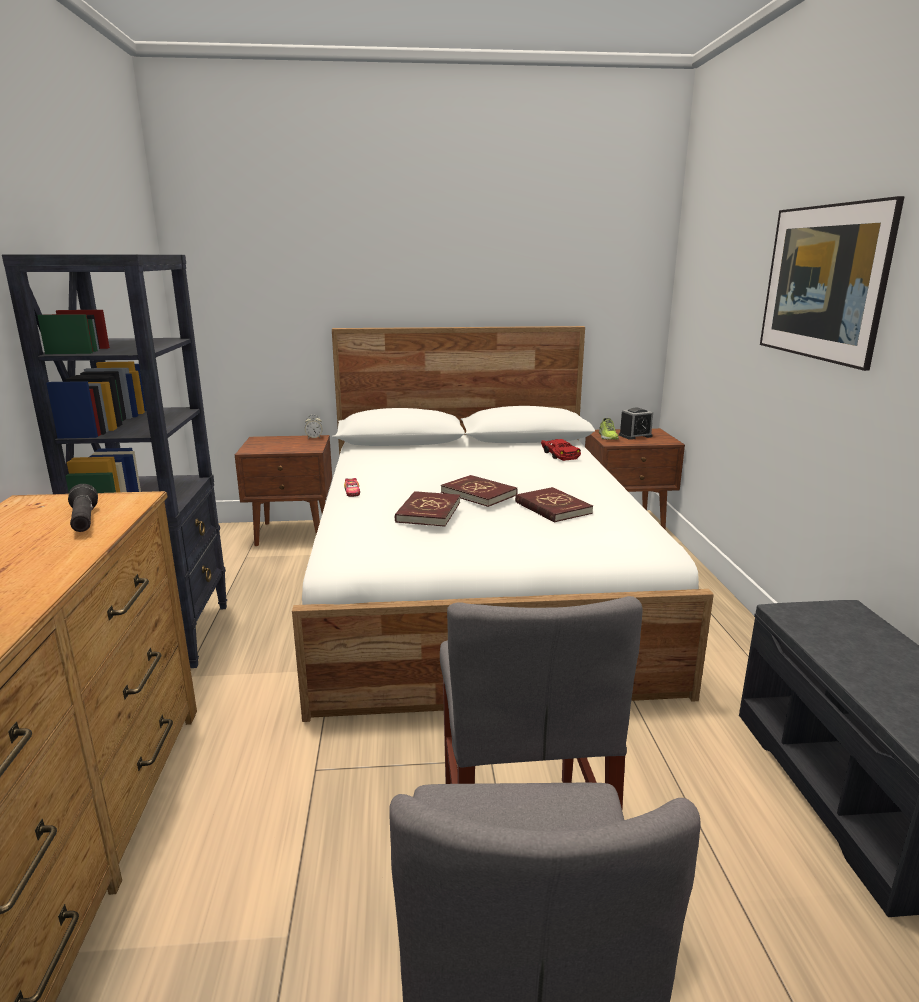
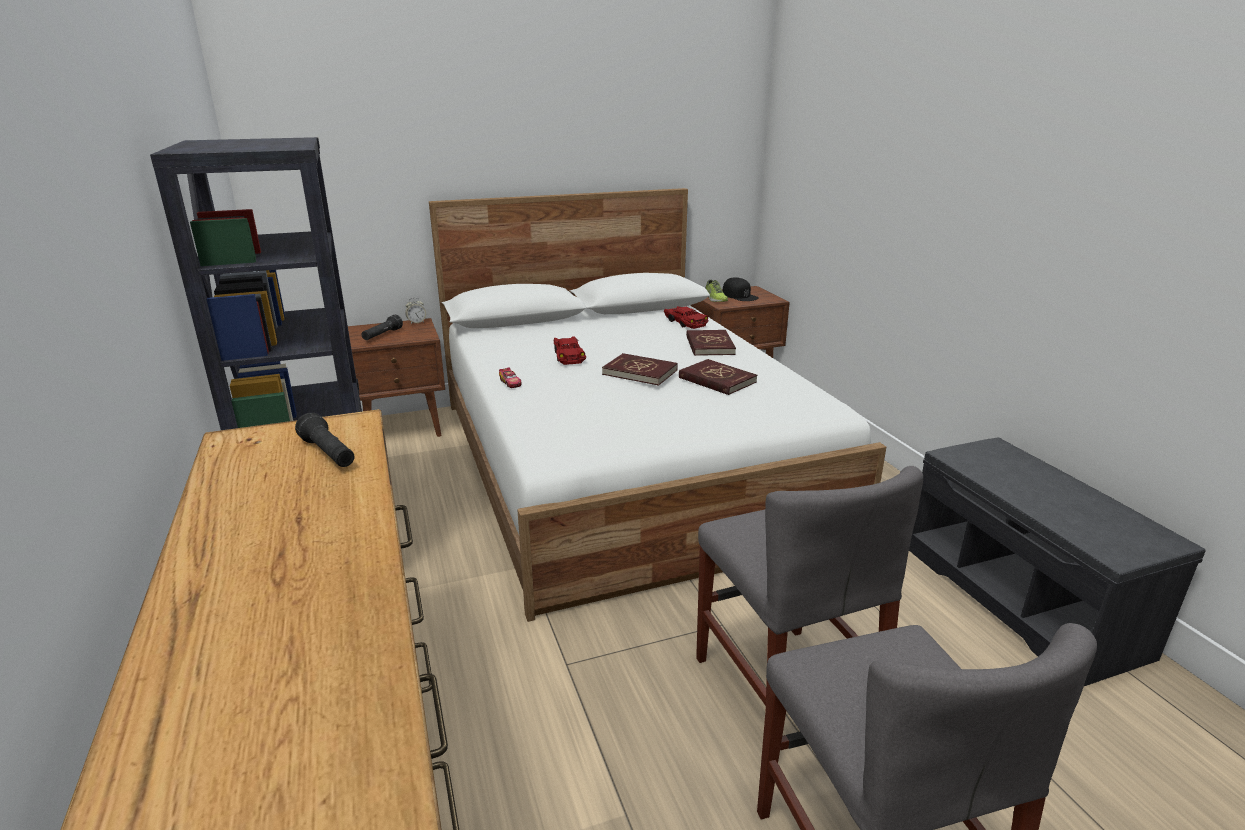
camera: 15 degrees left, 5 degrees up
red book [395,491,460,527] -> red book moved to [686,330,736,356]
alarm clock [619,408,653,440] -> black cap [722,277,759,301]
picture [760,196,905,371] -> none
none -> black flashlight [361,315,403,340]
none -> red toy car [554,336,586,365]

